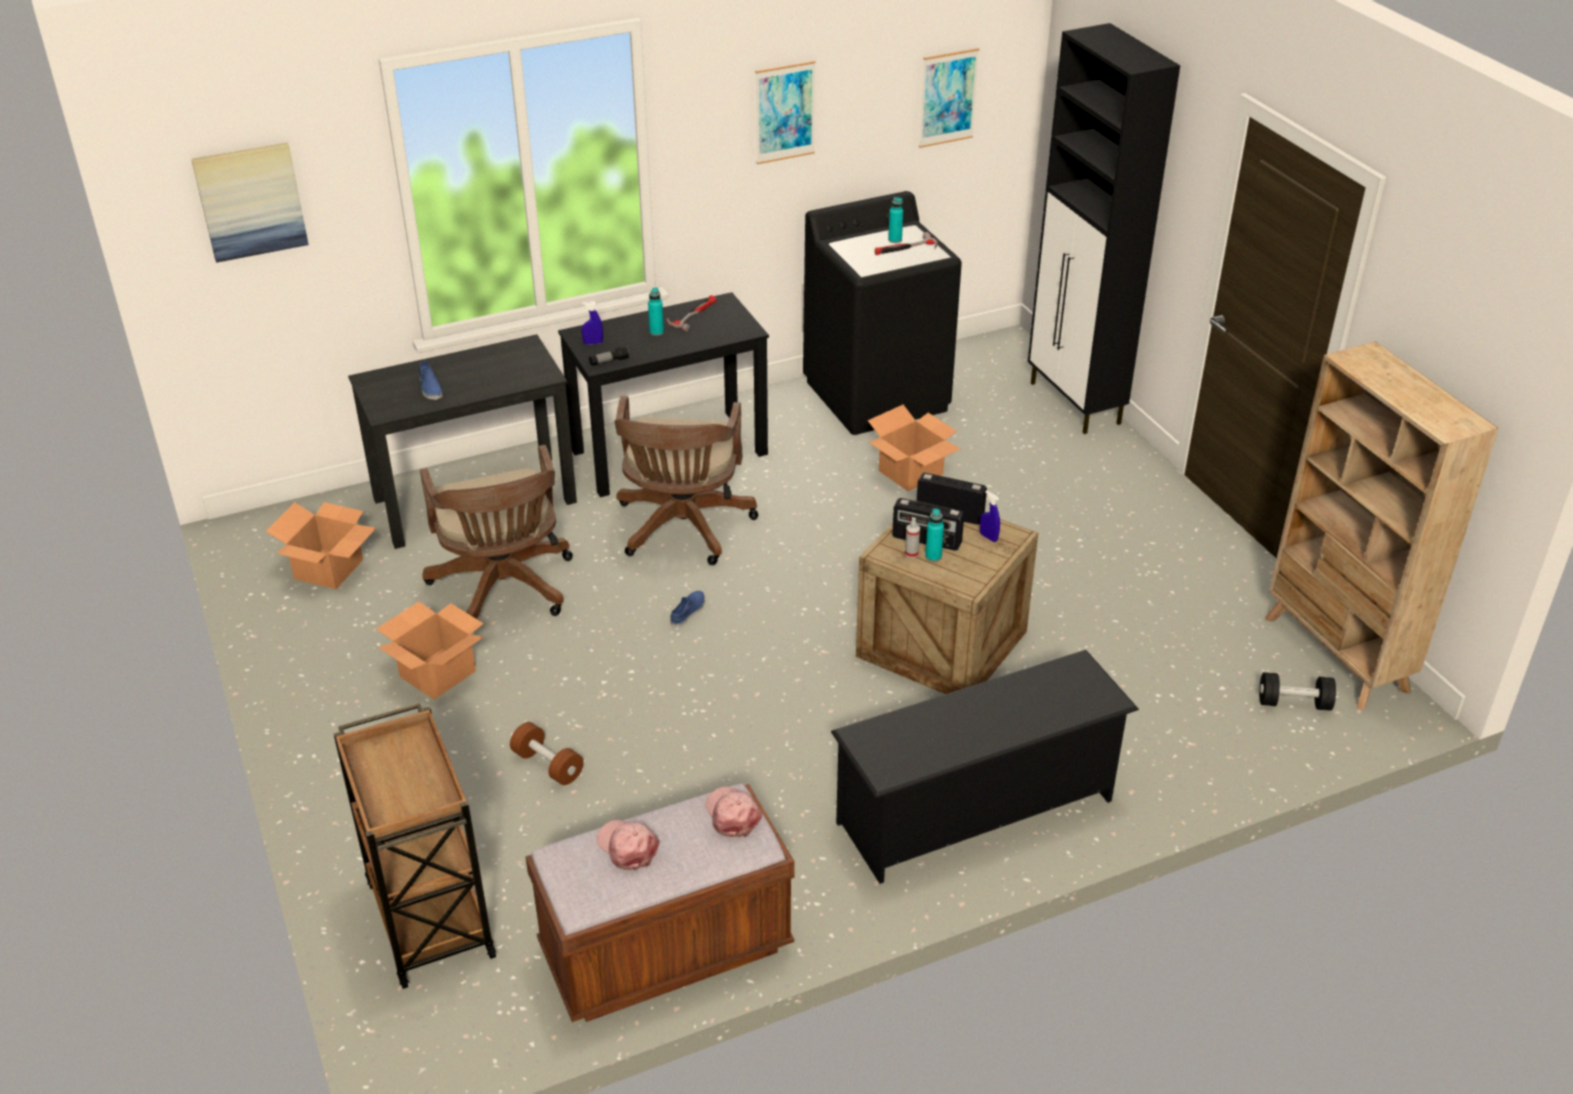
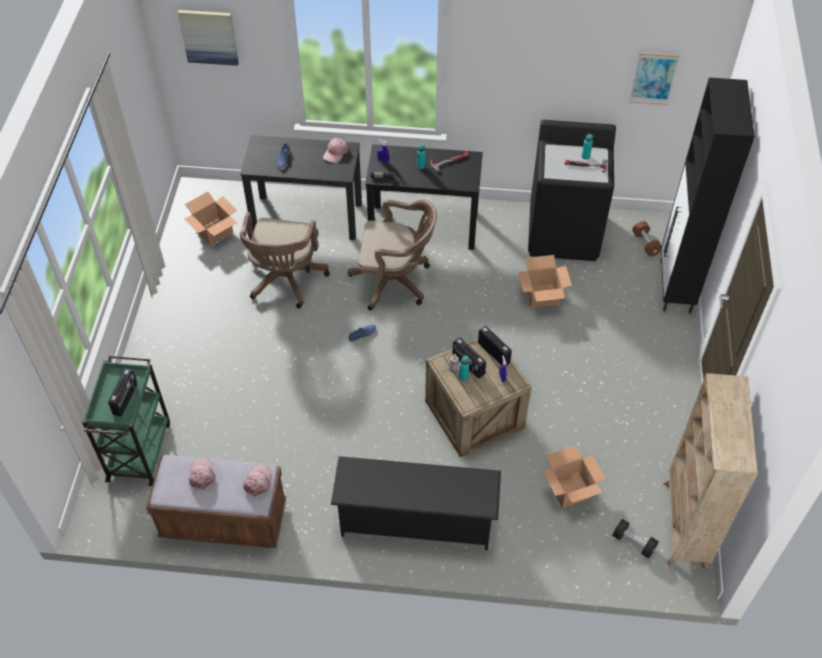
camera: 30 degrees right, 15 degrees up
brown cart [334,703,496,989] -> green cart [82,356,170,486]
cardboard box [376,602,485,700] -> cardboard box moved to [543,445,606,508]
brown dumbbell [510,722,584,785] -> brown dumbbell moved to [632,221,662,256]
brown office chair [615,396,759,565] -> brown office chair turned 120 degrees counterclockwise [347,200,437,310]
picture [755,60,816,164] -> none
none -> radio [108,368,137,417]
none -> pink cap [323,138,349,163]

